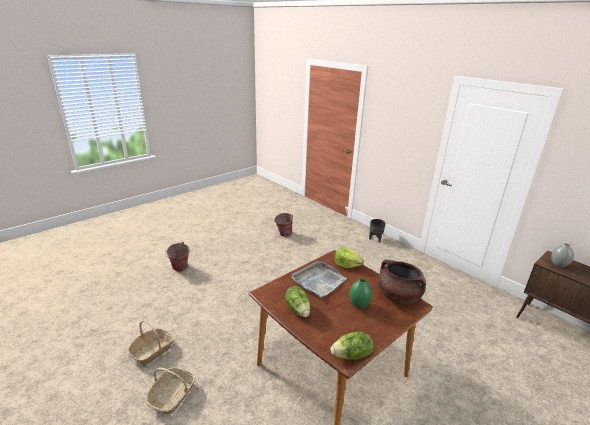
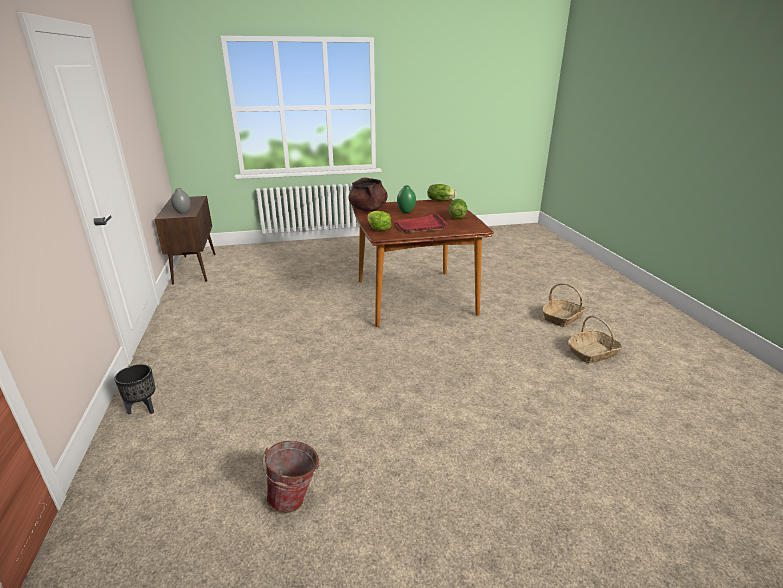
camera: 150 degrees left, 0 degrees up
bucket [165,242,190,271] -> none
grey tray [291,261,347,298] -> red tray [394,213,448,233]

